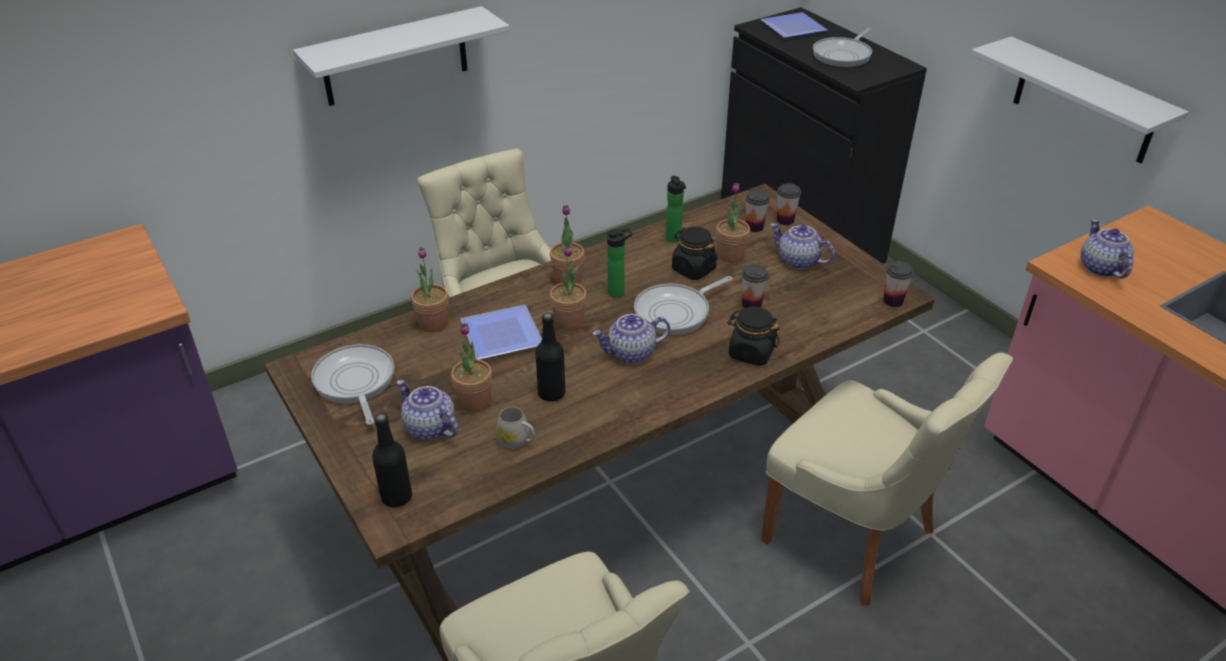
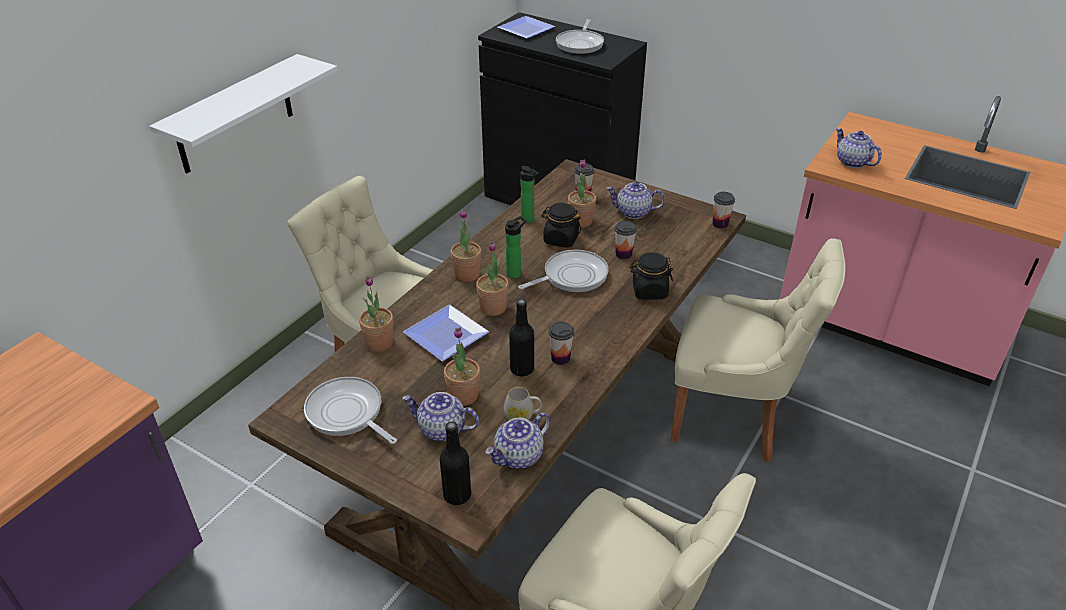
camera: 25 degrees left, 0 degrees up
teapot [592,314,670,364] -> teapot moved to [485,413,550,469]
frying pan [634,276,732,335] -> frying pan turned 150 degrees counterclockwise [518,250,609,292]
cup [777,183,801,225] -> cup moved to [549,321,574,365]
white shelf [971,36,1189,163] -> none

